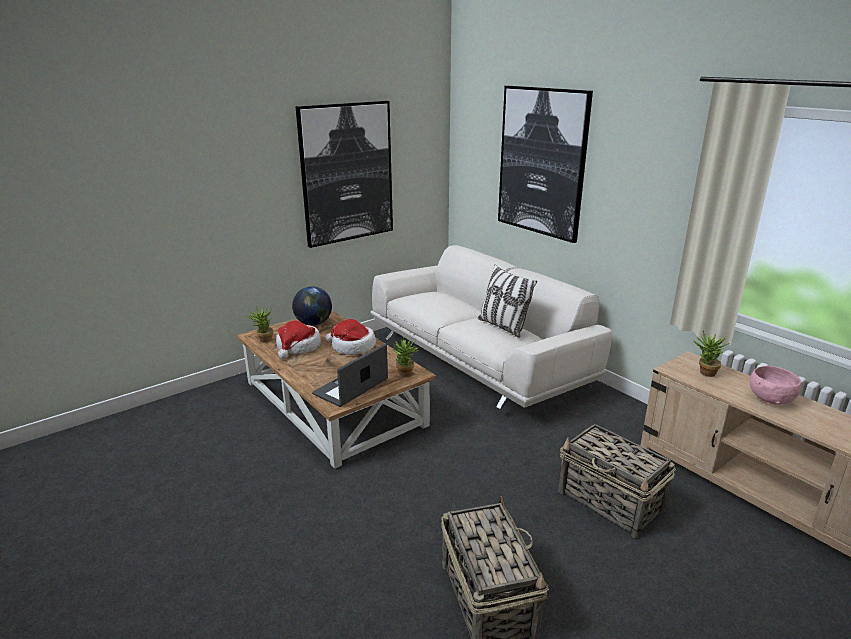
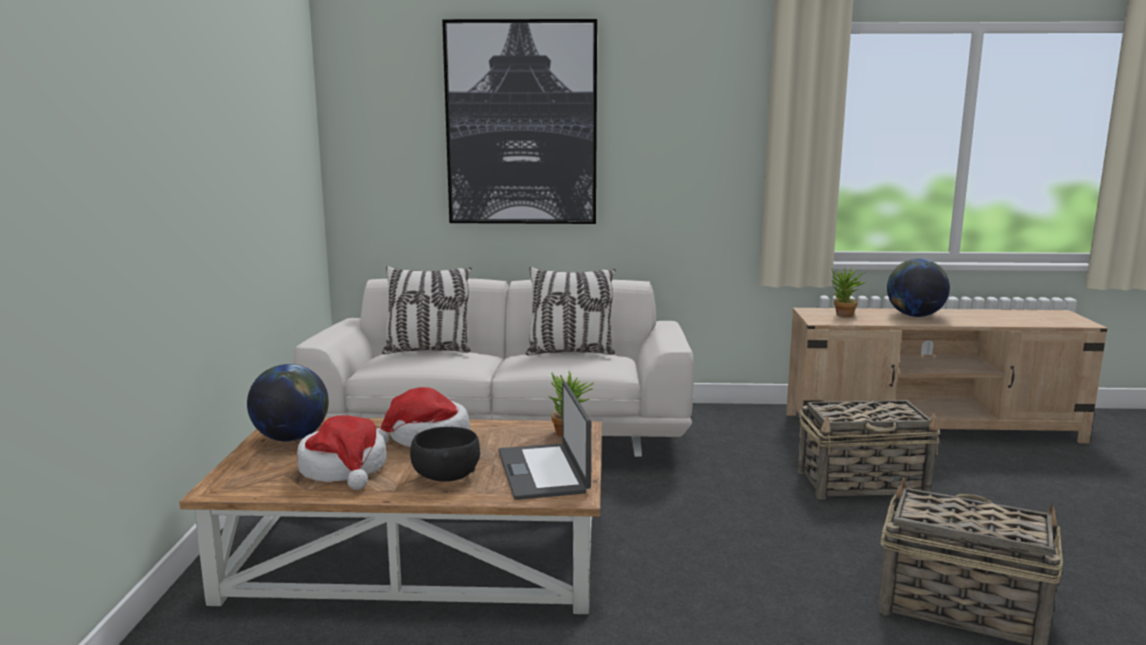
camera: 50 degrees left, 10 degrees down
potted plant [246,308,273,343] -> none
picture [295,101,393,248] -> none
pink bowl [750,366,802,405] -> globe [887,259,950,317]
none -> pillow [382,266,472,354]
none -> black bowl [410,427,480,482]

